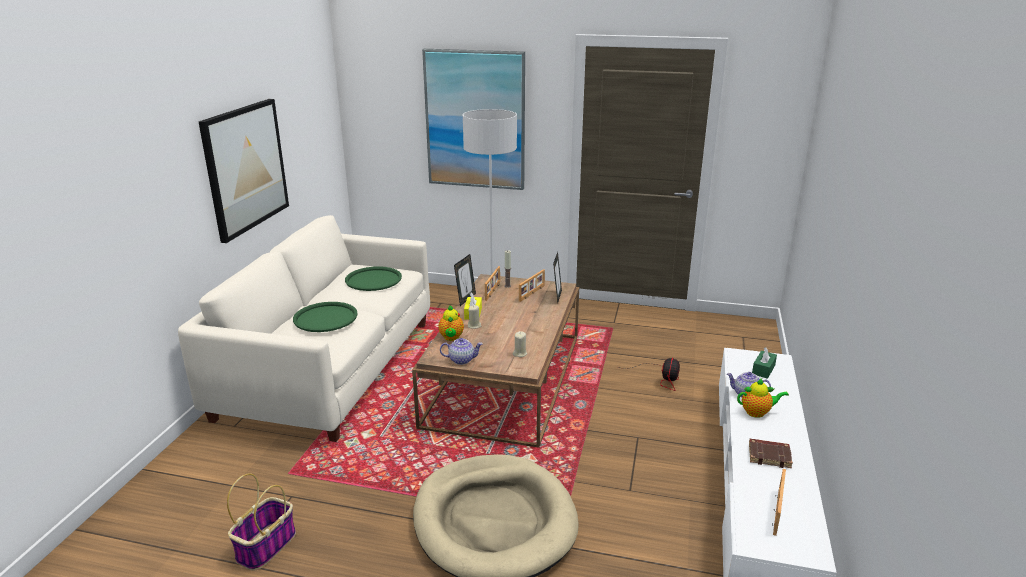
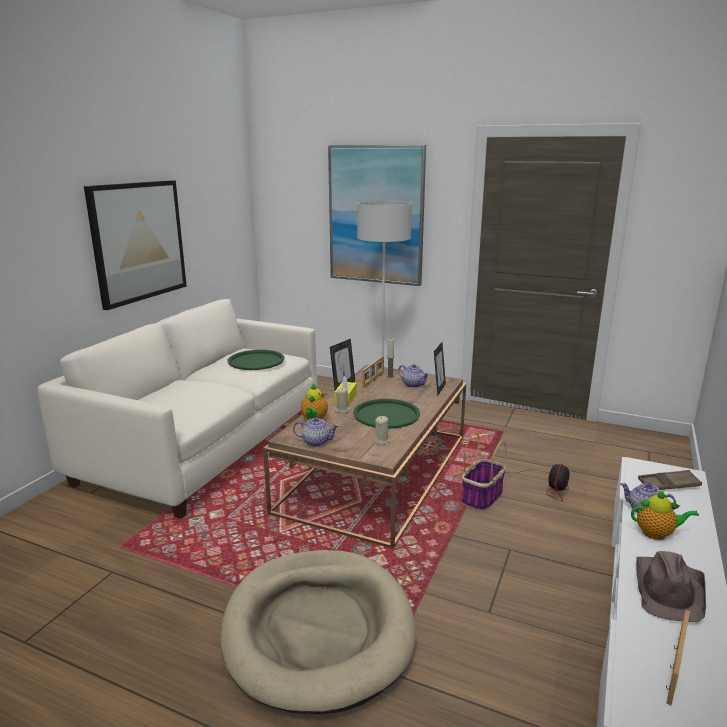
camera: 10 degrees right, 5 degrees down
basket [227,473,296,571] -> basket moved to [461,433,506,511]
green tray [293,302,358,332] -> green tray moved to [353,399,420,429]
picture frame [519,269,545,302] -> teapot [398,364,429,388]
brown book [749,439,793,468] -> brown hat [637,551,706,622]
green tissue box [752,347,777,379] -> brown tray [638,470,702,490]

